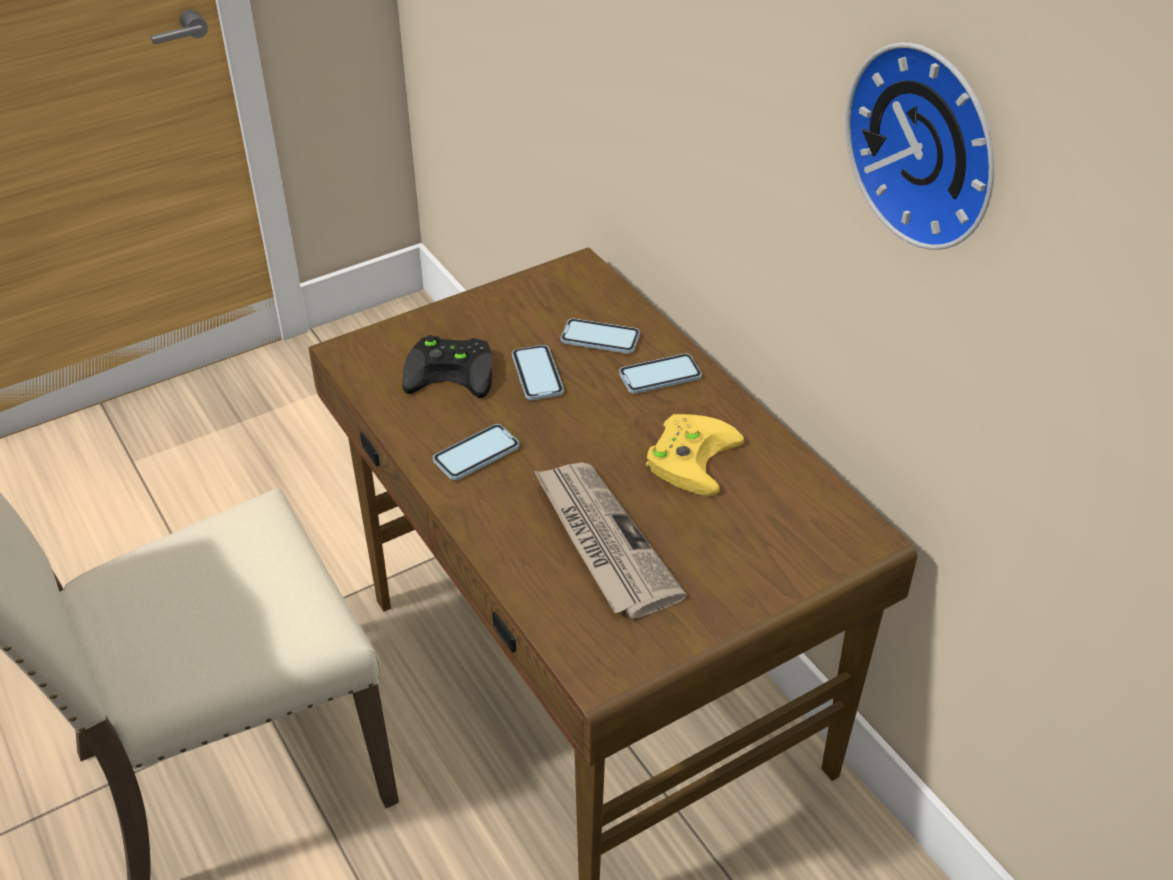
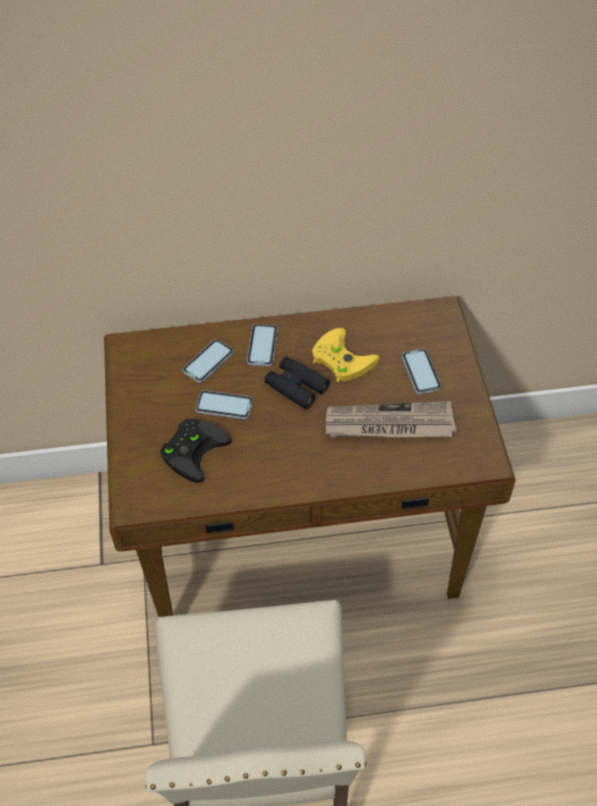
camera: 65 degrees left, 10 degrees up
phone [433,424,519,480] -> phone moved to [402,349,441,394]
wall clock [845,42,994,250] -> none
none -> black binoculars [264,356,330,410]

